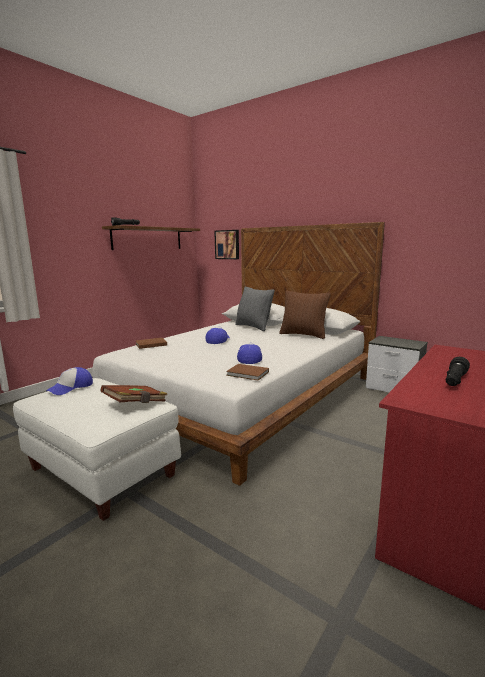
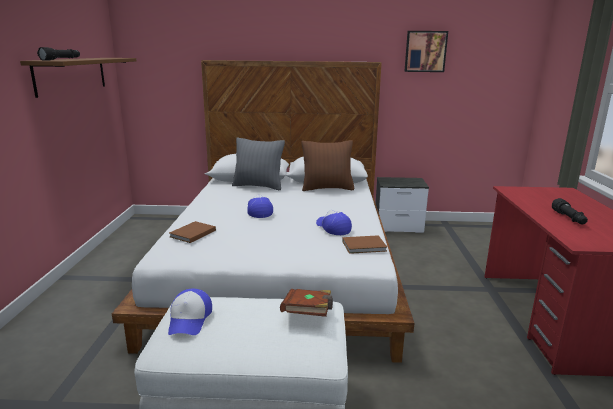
camera: 35 degrees left, 5 degrees up
picture [214,230,239,259] -> picture moved to [404,31,448,72]

